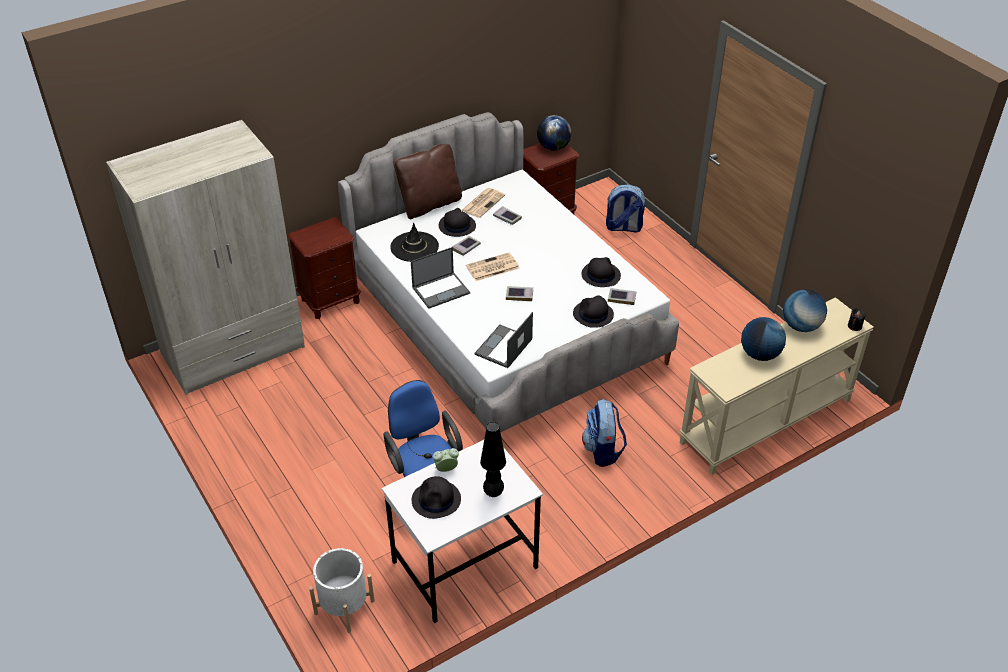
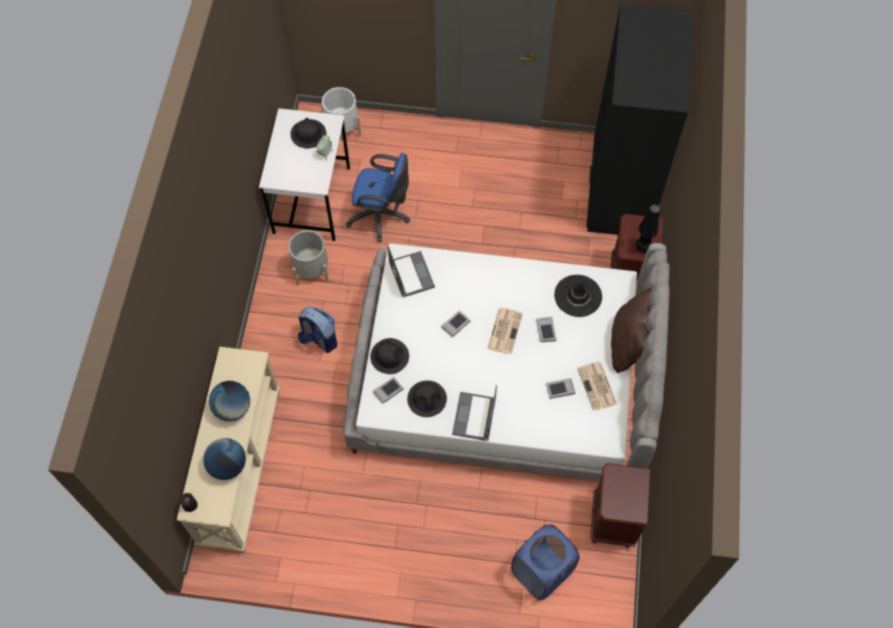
camera: 130 degrees right, 20 degrees up
beige wardrobe [106,120,305,395] -> black wardrobe [586,4,692,235]
laptop [411,247,470,309] -> laptop moved to [452,385,497,441]
black hat [439,208,476,237] -> none
black table lamp [480,422,506,497] -> black table lamp moved to [636,205,660,252]
globe [537,115,572,151] -> none
backpack [606,184,645,233] -> blue laundry basket [511,525,580,600]
none -> grey planter [288,230,329,286]

